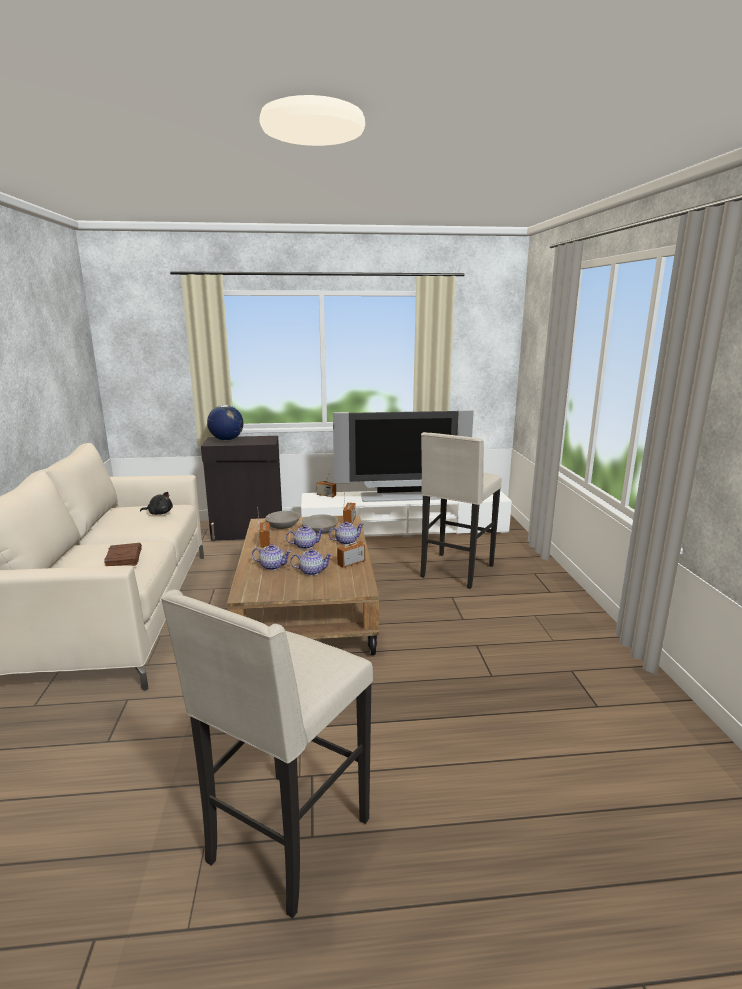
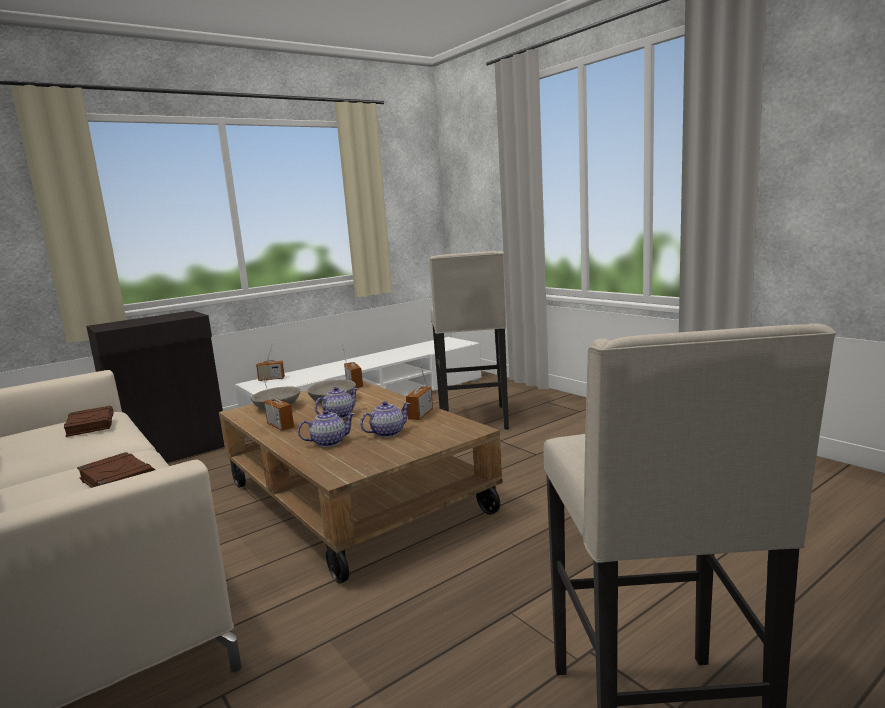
camera: 30 degrees left, 5 degrees down
black plush toy [140,492,173,515] -> brown book [64,406,114,437]
globe [207,405,243,441] -> none
teapot [329,521,364,545] -> none
television [333,410,474,502] -> none

